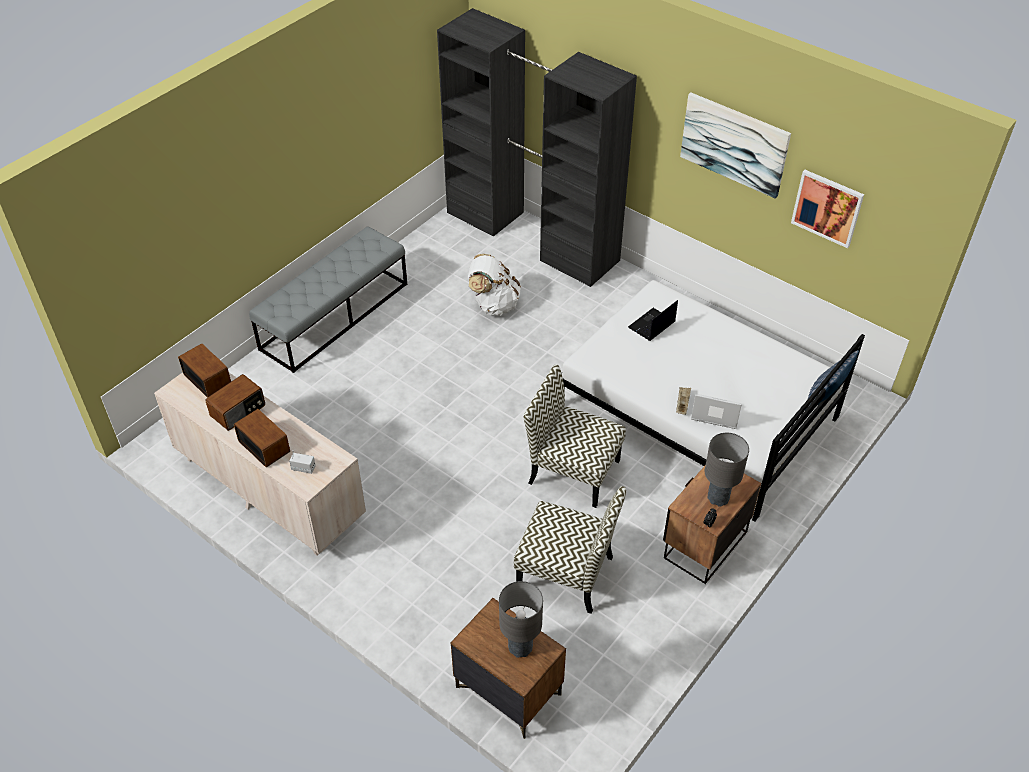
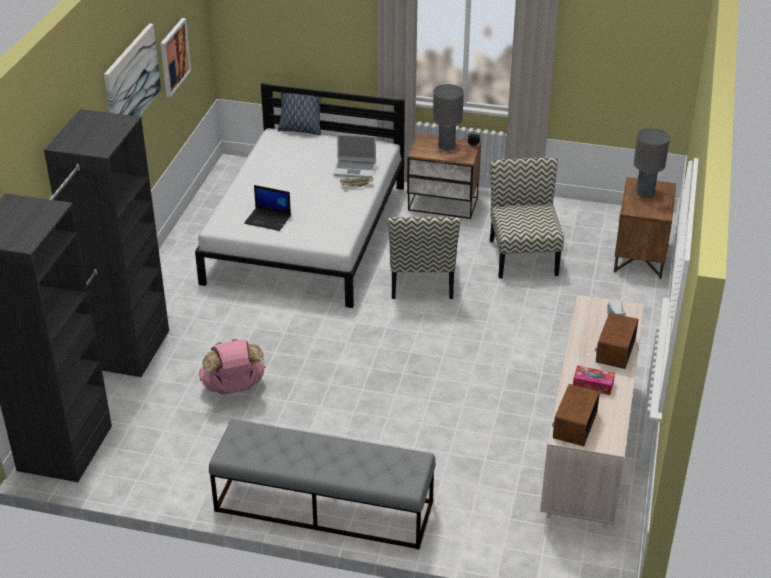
camera: 115 degrees left, 10 degrees down
radio [205,374,265,431] -> tissue box [573,365,615,395]
white backpack [468,254,521,316] -> pink backpack [199,339,265,395]
laptop [691,394,742,429] -> laptop turned 75 degrees counterclockwise [334,134,376,178]

